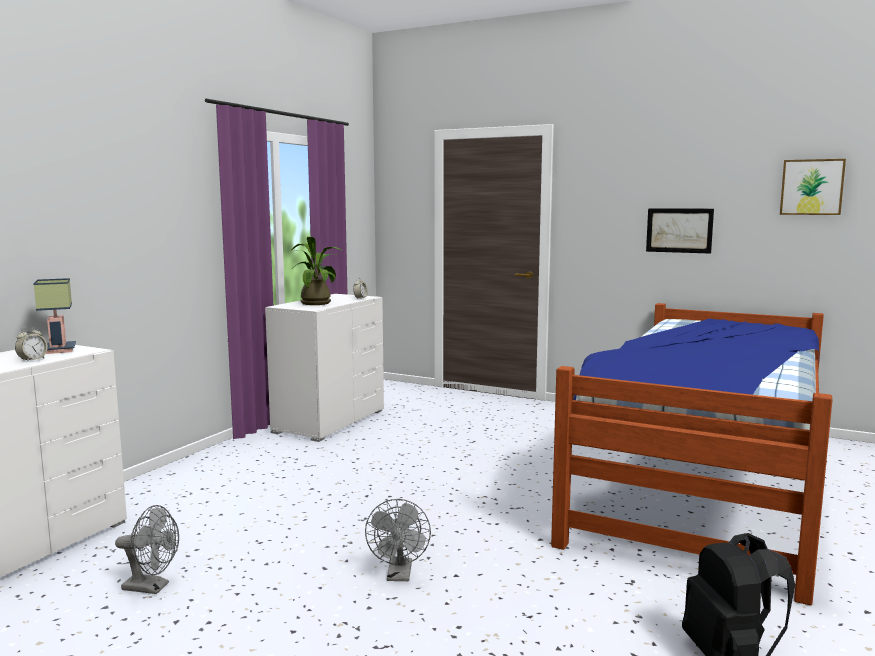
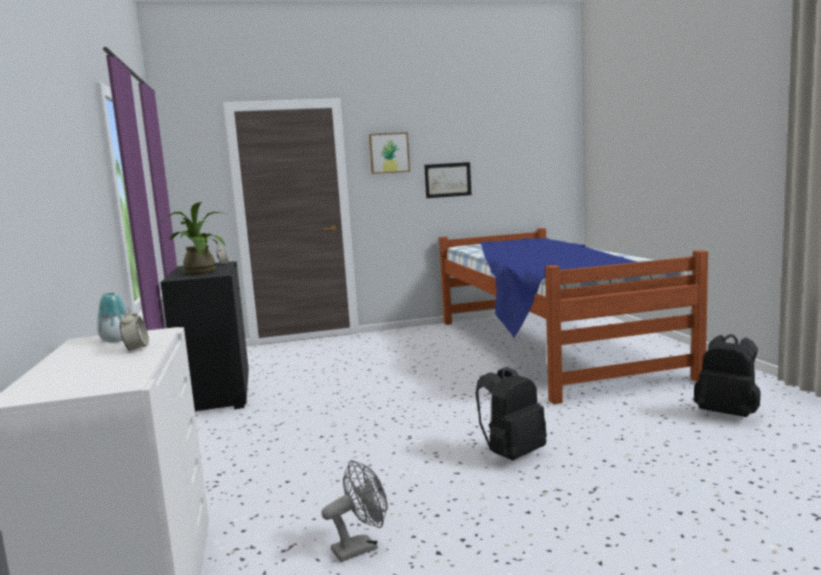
camera: 40 degrees left, 0 degrees up
table lamp [33,278,76,354] -> vase [97,293,127,342]
white dresser [265,294,384,442] -> black dresser [161,261,249,411]
grey fan [365,499,431,581] -> black backpack [475,367,547,460]
picture [780,159,846,215] -> picture moved to [369,132,410,174]

